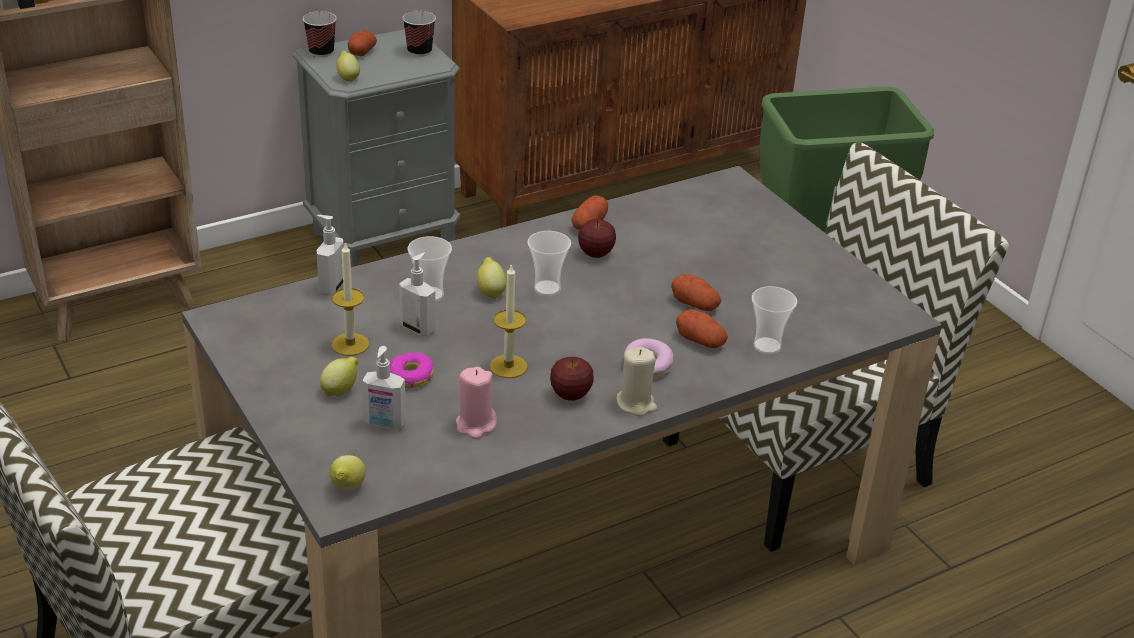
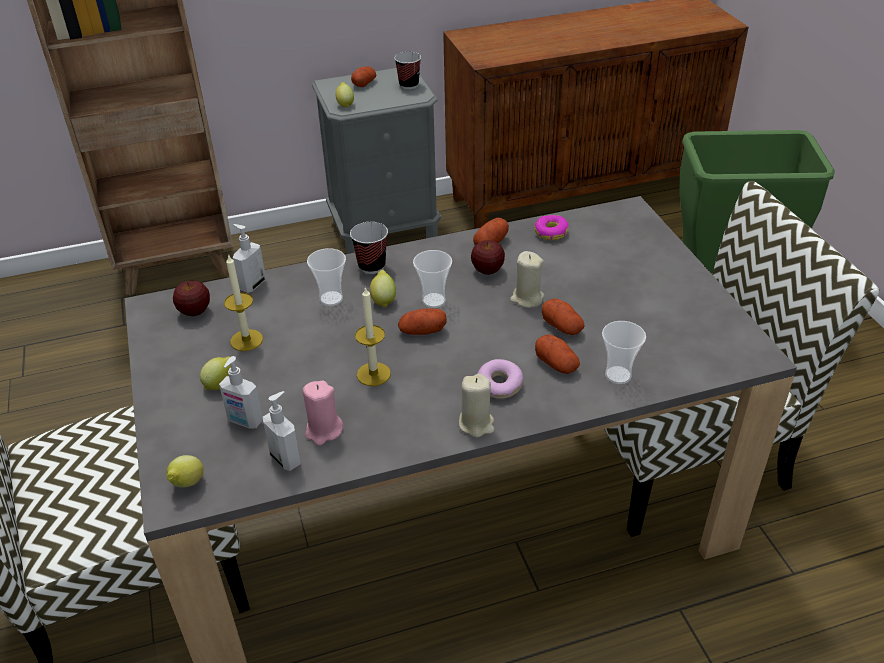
camera: 15 degrees right, 5 degrees up
cup [303,11,337,58] -> cup moved to [350,222,388,274]
donut [390,352,434,388] -> donut moved to [535,215,569,240]
soap dispenser [399,253,436,336] -> soap dispenser moved to [263,391,301,471]
apple [550,357,594,401] -> apple moved to [173,281,210,316]
none -> potato [398,308,447,335]
none -> beige candle [510,251,544,308]

